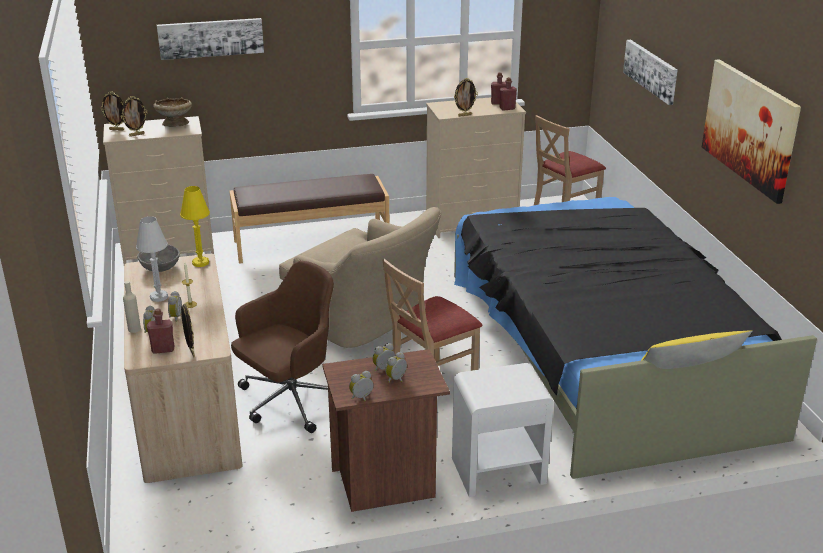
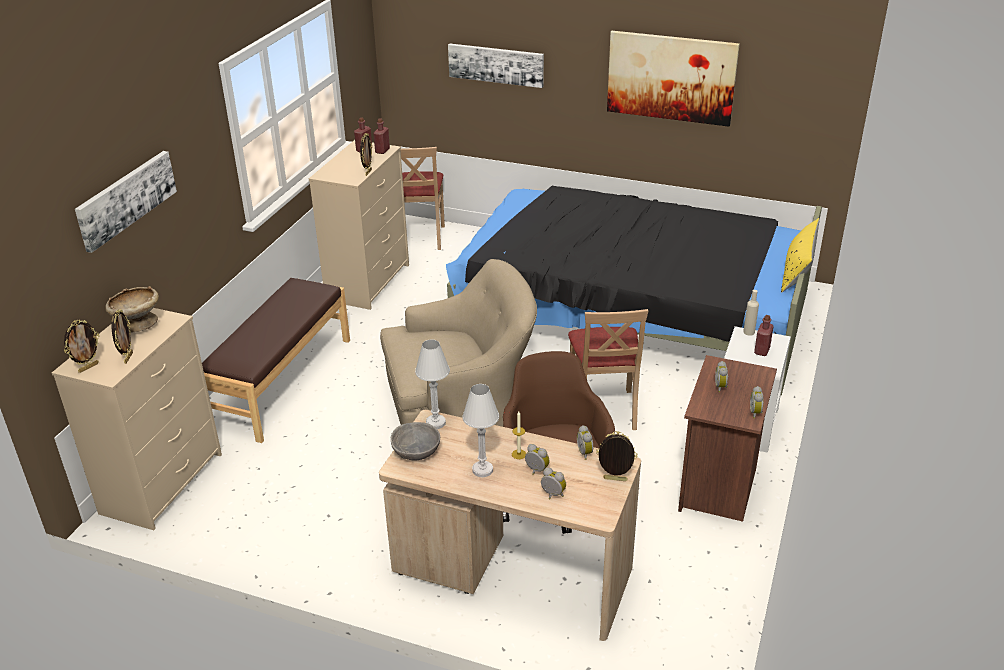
camera: 55 degrees left, 5 degrees up
beige bottle [123,281,141,333] -> beige bottle moved to [743,290,759,336]
red bottle [147,309,174,354] -> red bottle moved to [754,315,774,356]
yellow table lamp [180,186,210,267] -> white table lamp [415,340,450,429]
alarm clock [385,352,407,383] -> alarm clock moved to [577,425,593,460]

